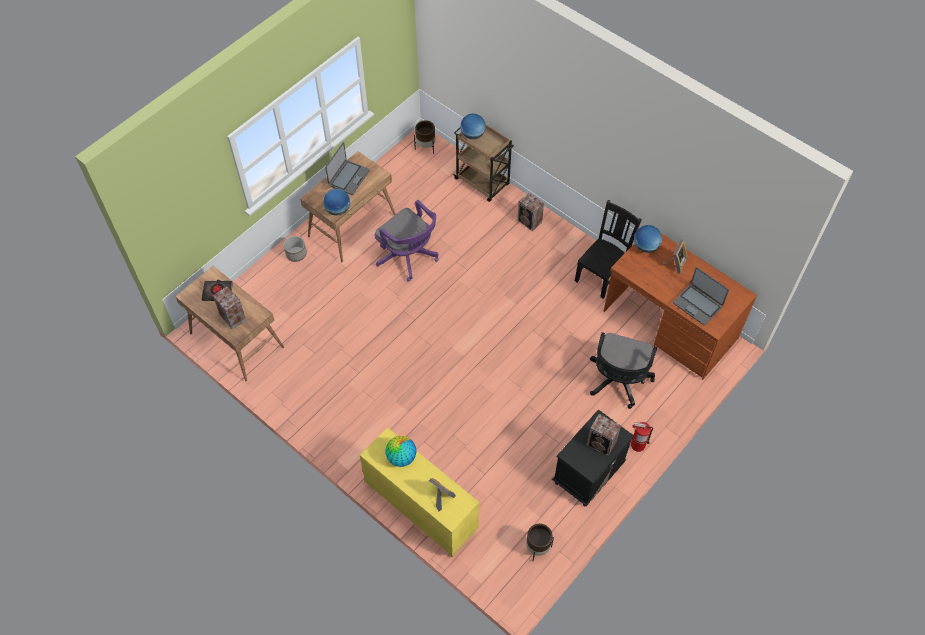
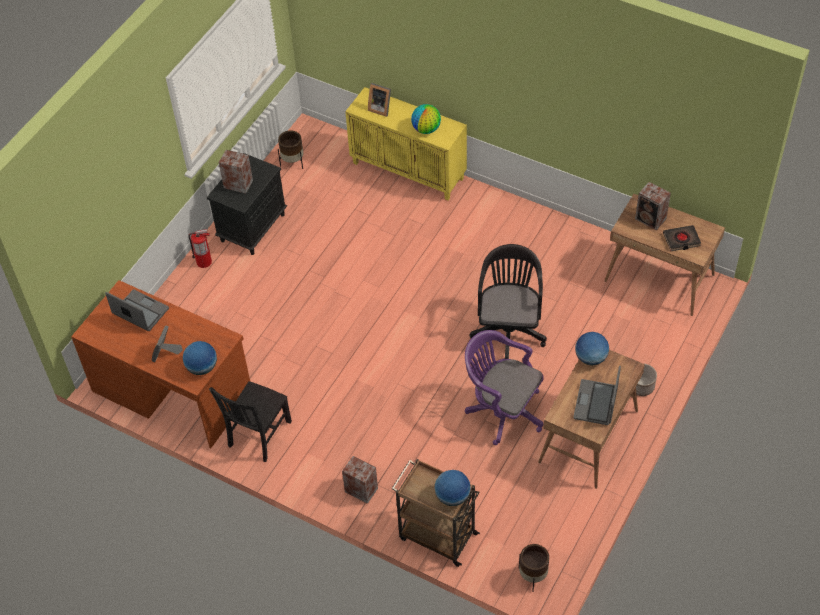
camera: 170 degrees right, 5 degrees down
black office chair [590,332,657,409] -> black office chair moved to [469,244,547,359]

